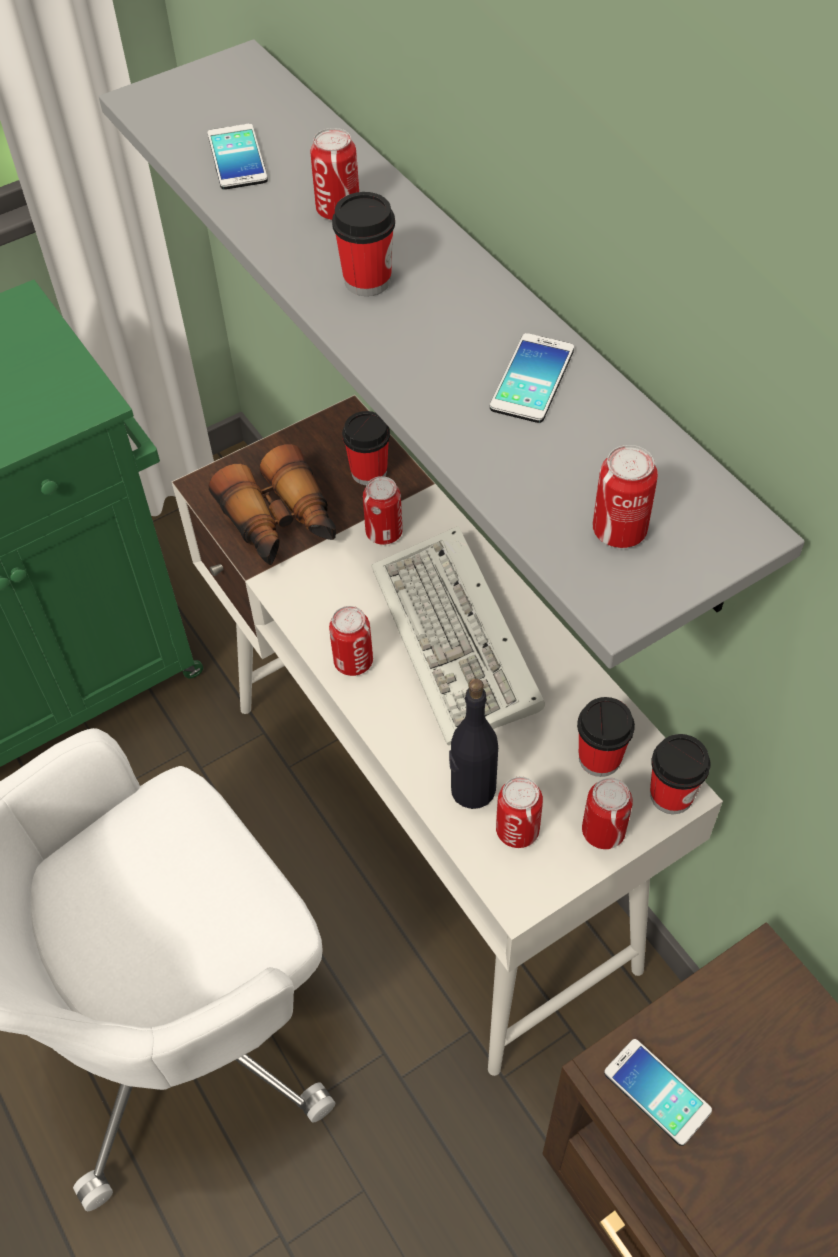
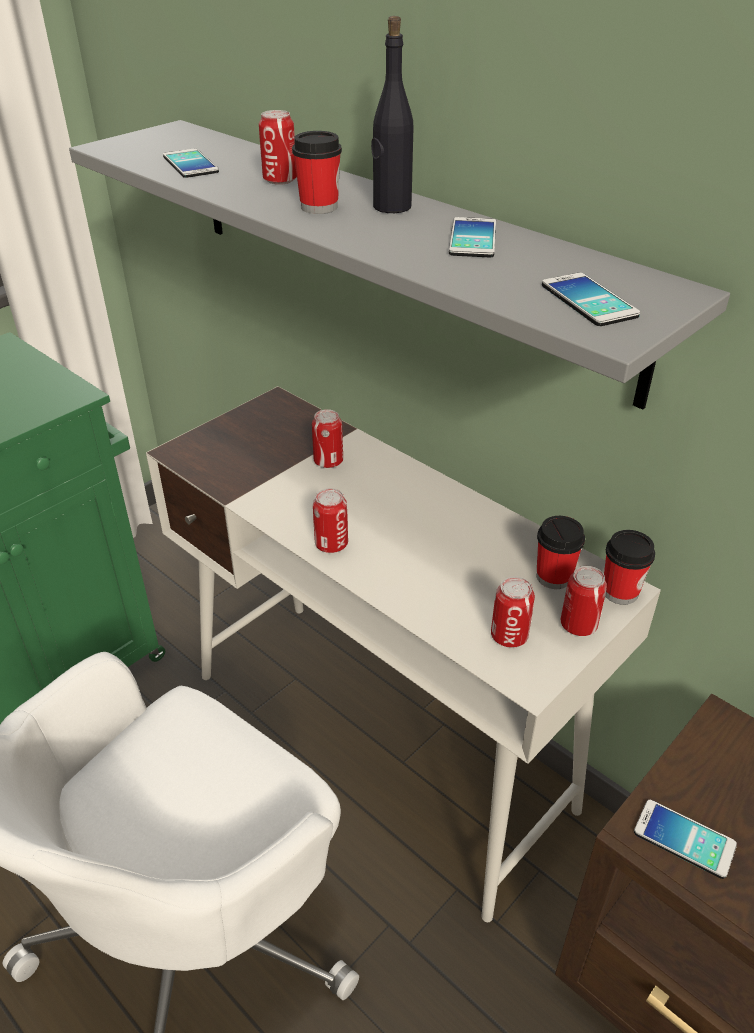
camera: 15 degrees left, 15 degrees down
binoculars [209,444,336,565] -> none
cup [342,411,390,485] -> none
keyboard [371,526,545,745] -> none
black bottle [449,679,498,809] -> black bottle moved to [371,16,414,213]
can [593,445,658,548] -> phone [542,273,640,326]

